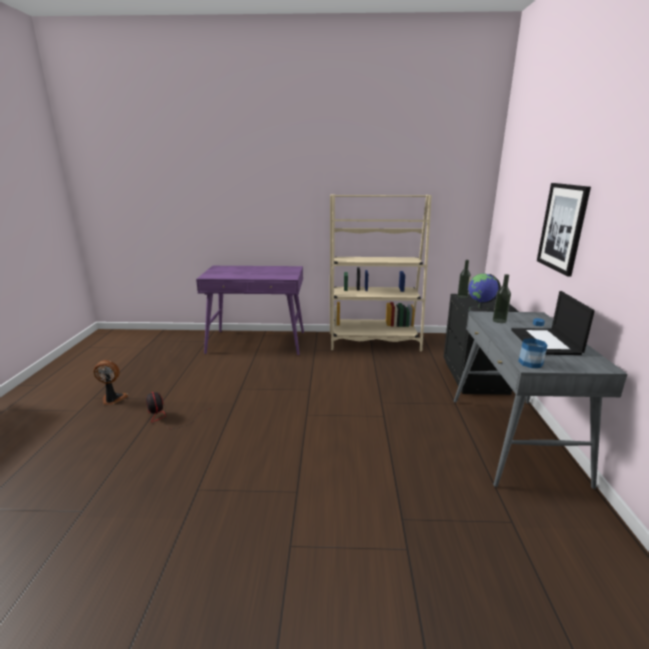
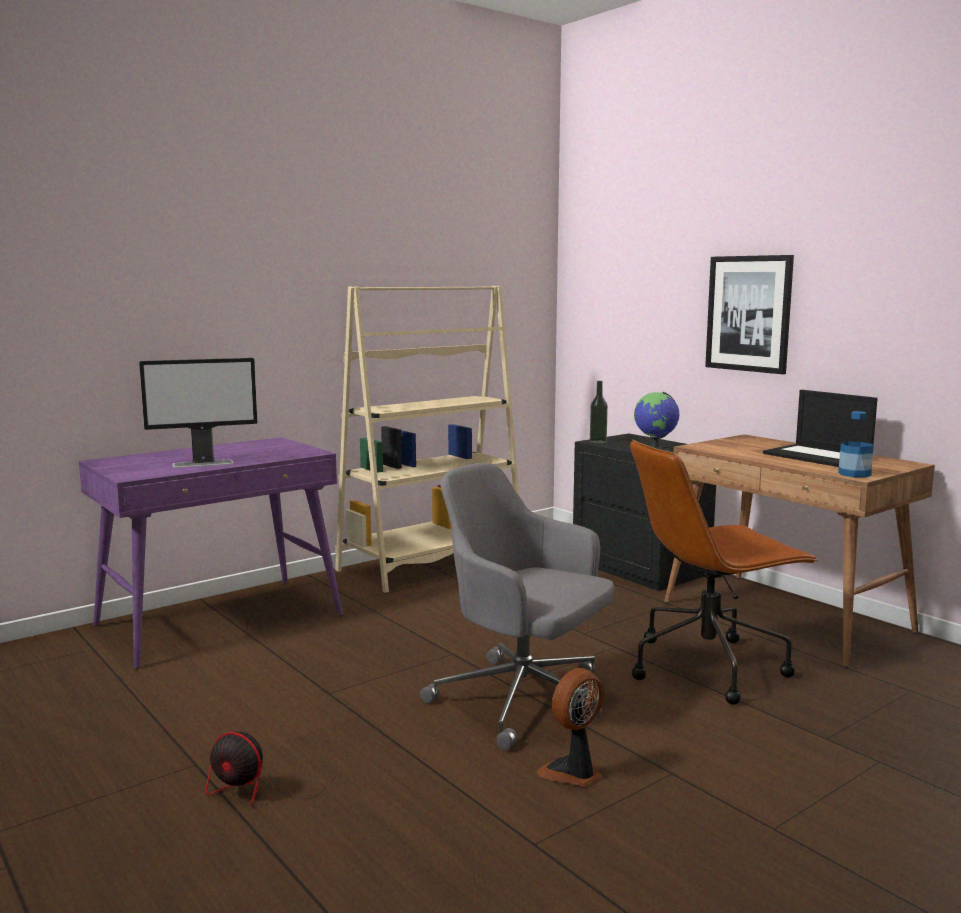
camera: 40 degrees left, 10 degrees down
fan [94,360,128,405] -> fan moved to [537,668,604,786]
grey desk [454,311,628,489] -> brown desk [664,434,935,668]
bottle [493,274,511,323] -> none
none -> monitor [139,358,257,468]
none -> grey office chair [420,463,614,751]
none -> brown office chair [630,440,818,705]

